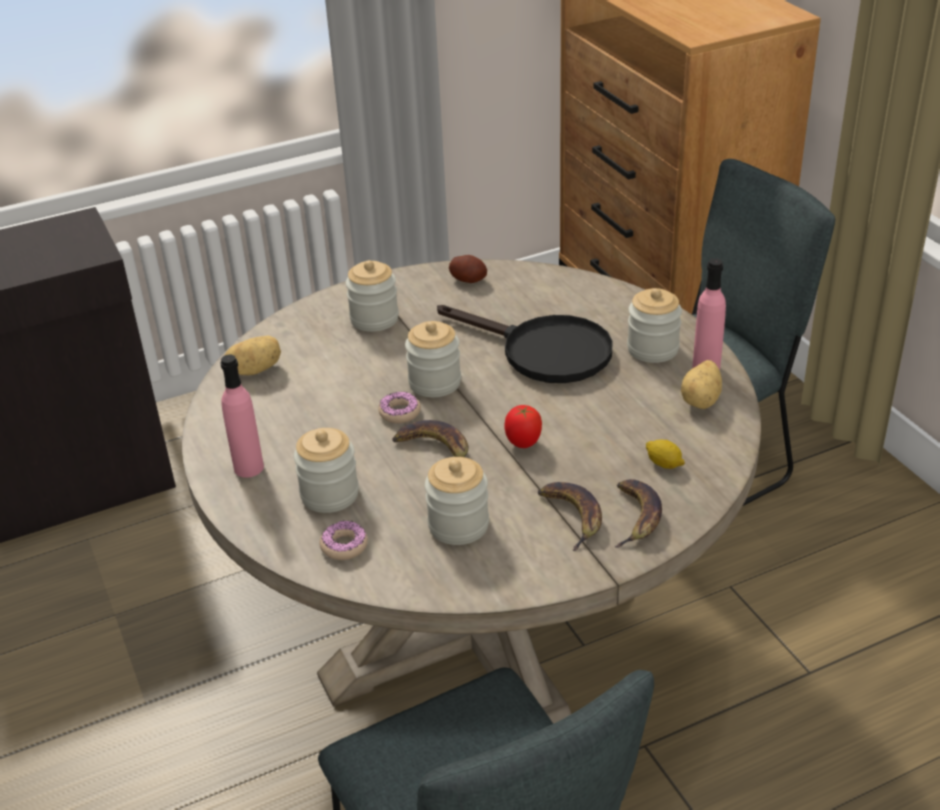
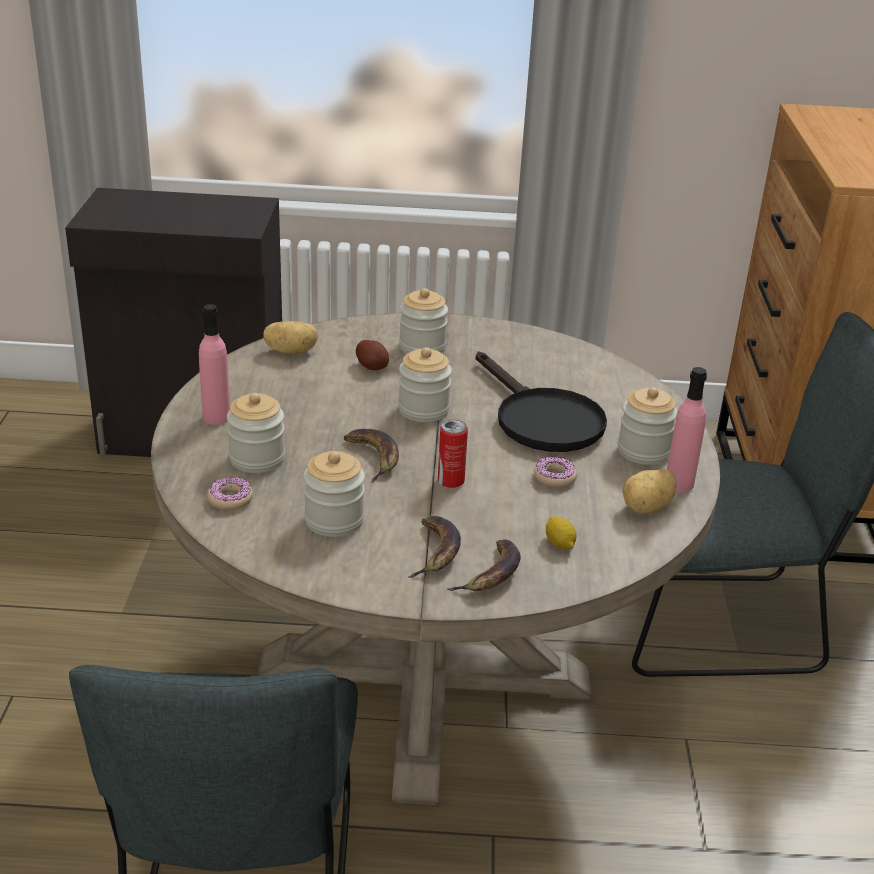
camera: 25 degrees right, 5 degrees down
donut [378,392,421,423] -> donut moved to [534,457,577,488]
potato [449,255,487,283] -> potato moved to [356,340,389,370]
tomato [504,405,542,448] -> can [438,419,468,488]

